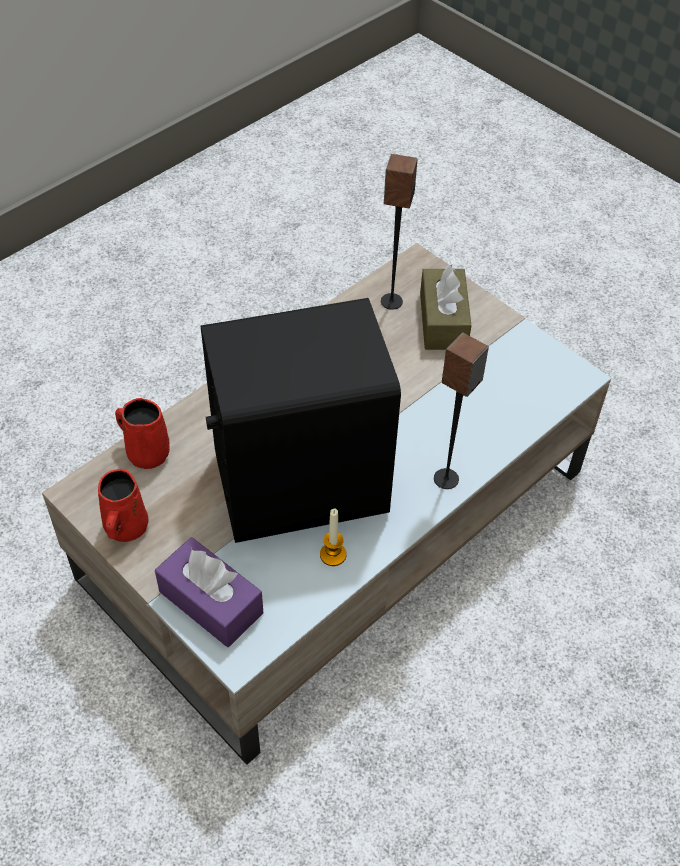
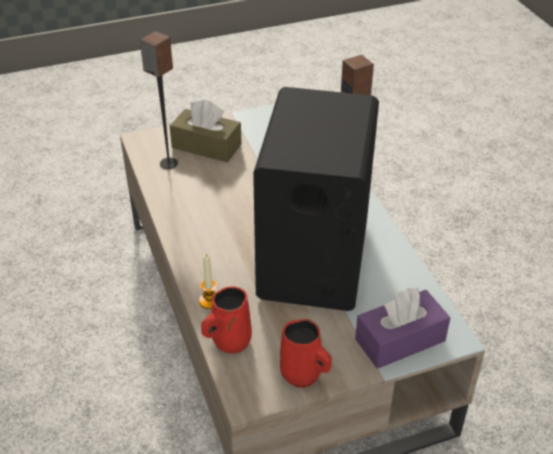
camera: 65 degrees left, 10 degrees down
candle [320,509,346,566] -> candle moved to [199,253,217,309]

